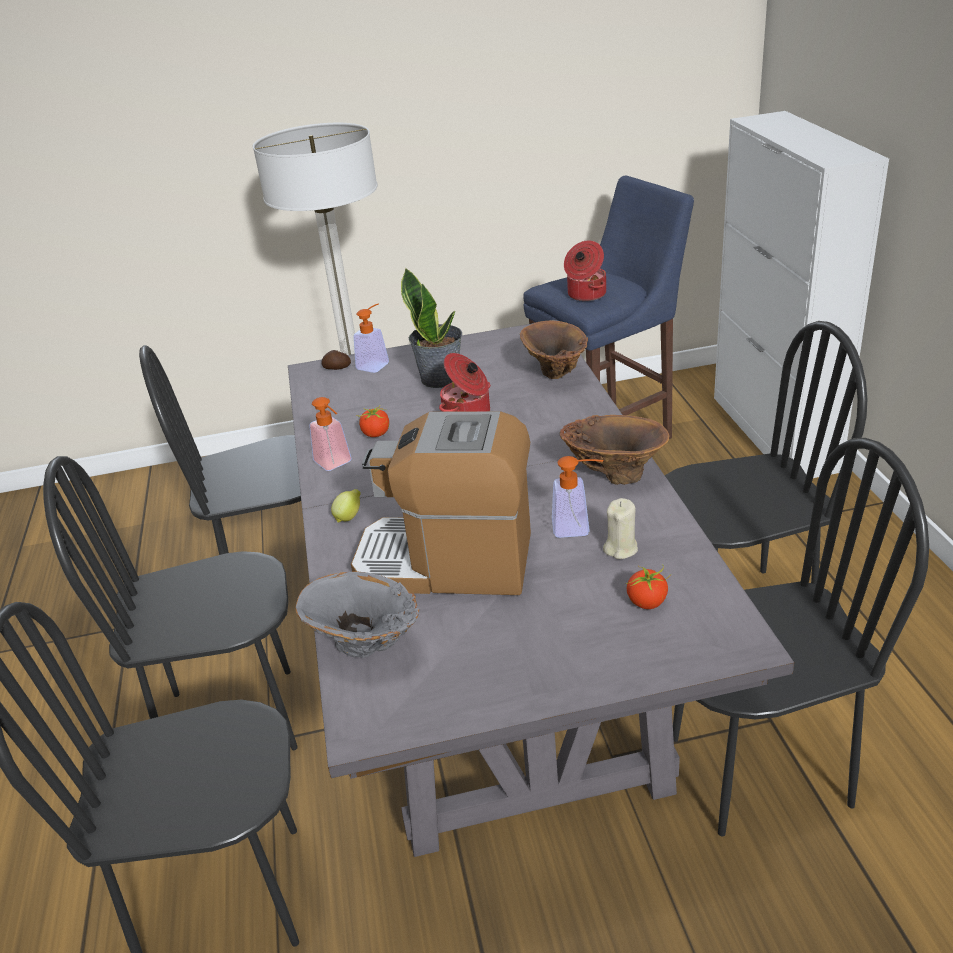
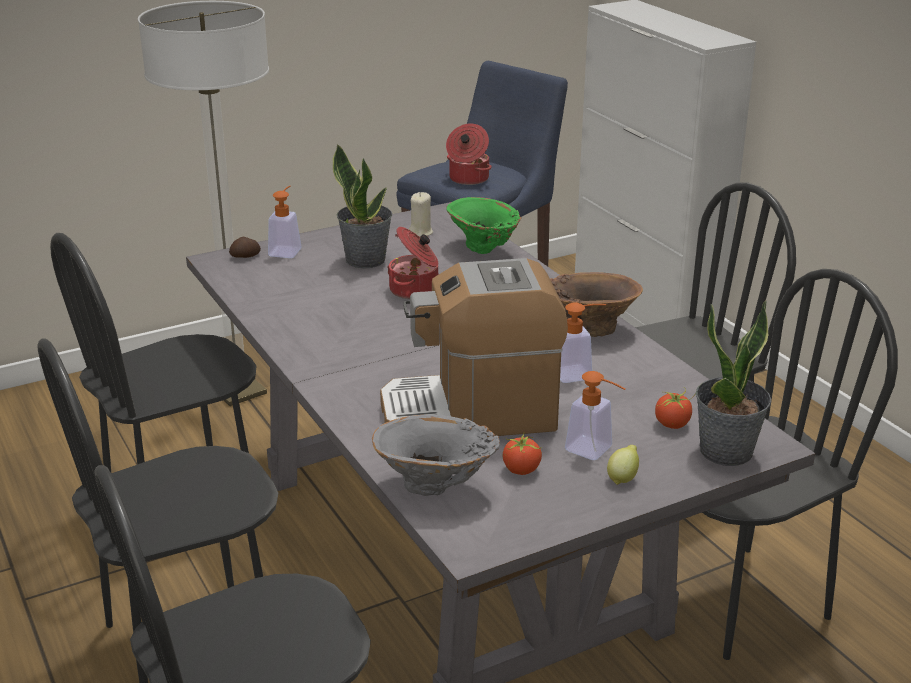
camera: 20 degrees left, 5 degrees down
soap dispenser [309,397,352,471] -> soap dispenser moved to [565,371,626,460]
lemon [331,489,361,522] -> lemon moved to [607,445,639,485]
tomato [356,406,389,437] -> tomato moved to [503,434,542,475]
brown vase [520,321,588,379] -> green vase [446,197,521,254]
beige candle [603,498,638,559] -> beige candle moved to [409,192,433,237]
none -> potted plant [696,300,771,466]

